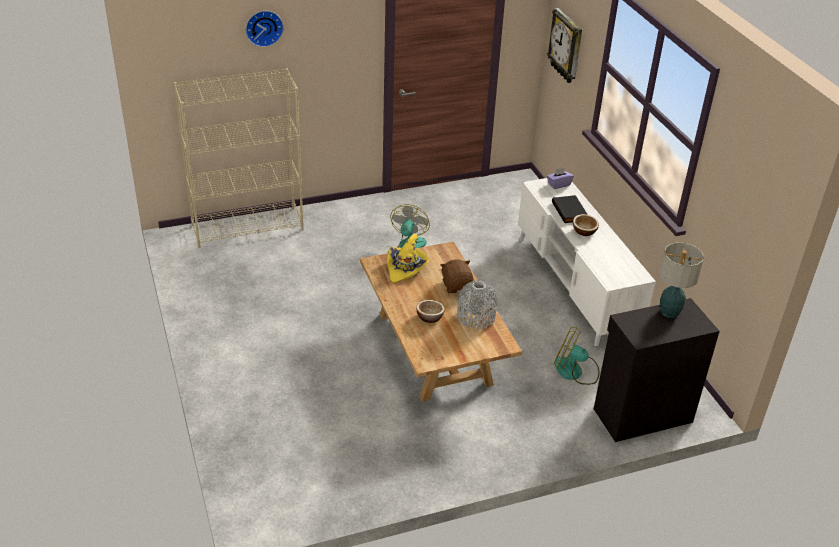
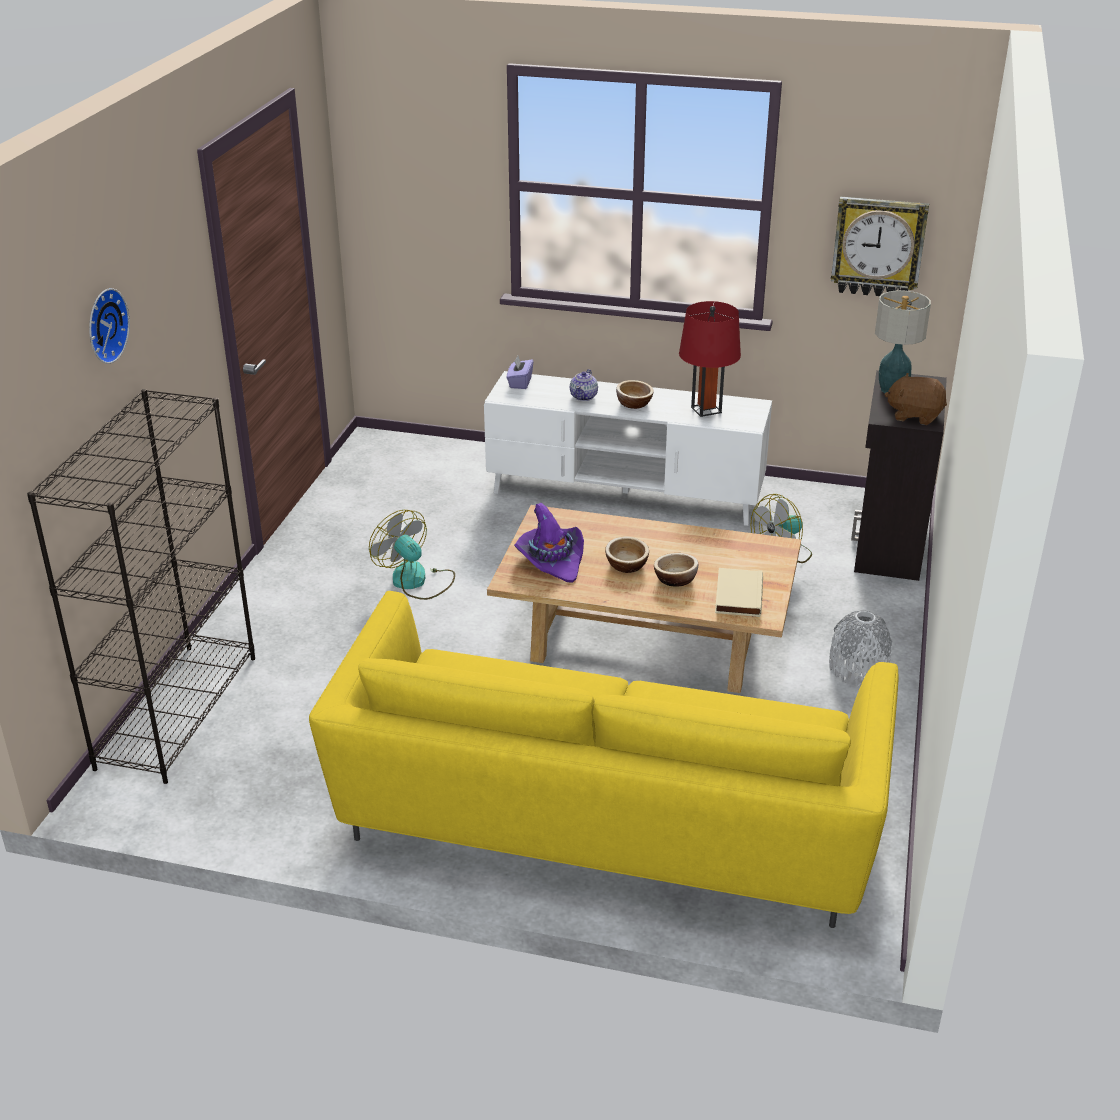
camera: 55 degrees left, 5 degrees down
beige bookcase [174,68,304,248] -> black bookcase [27,389,255,784]
yellow hat [387,234,429,283] -> purple hat [514,503,584,583]
brown plush toy [440,259,474,293] -> brown plush toy moved to [884,373,947,425]
grey vase [457,280,498,330] -> grey vase moved to [829,610,892,686]
wall clock [547,8,582,83] -> wall clock moved to [831,197,929,296]
black book [552,195,588,223] -> teapot [570,369,598,401]
none -> yellow sofa [309,591,898,928]
none -> bowl [605,537,649,573]
none -> red table lamp [679,301,741,417]
none -> beige book [715,568,763,617]

